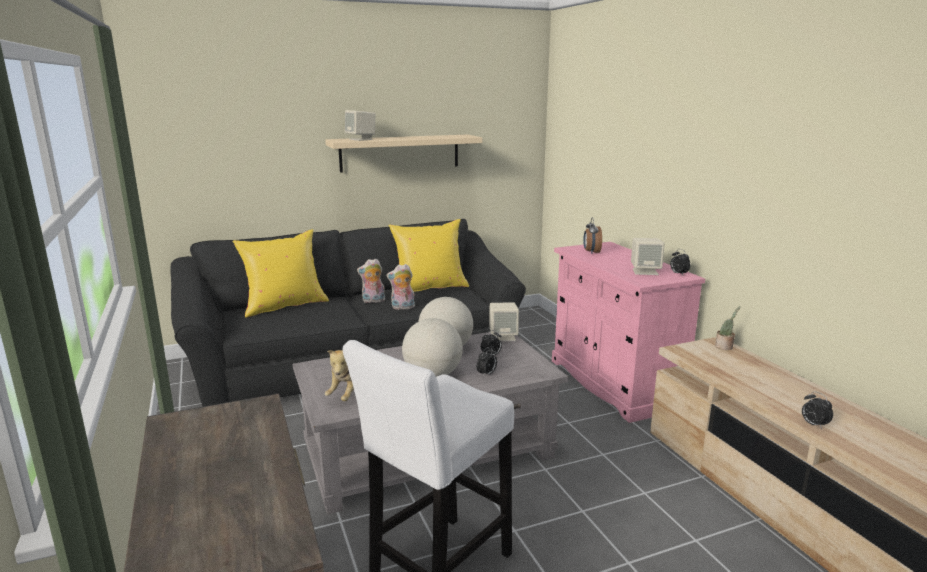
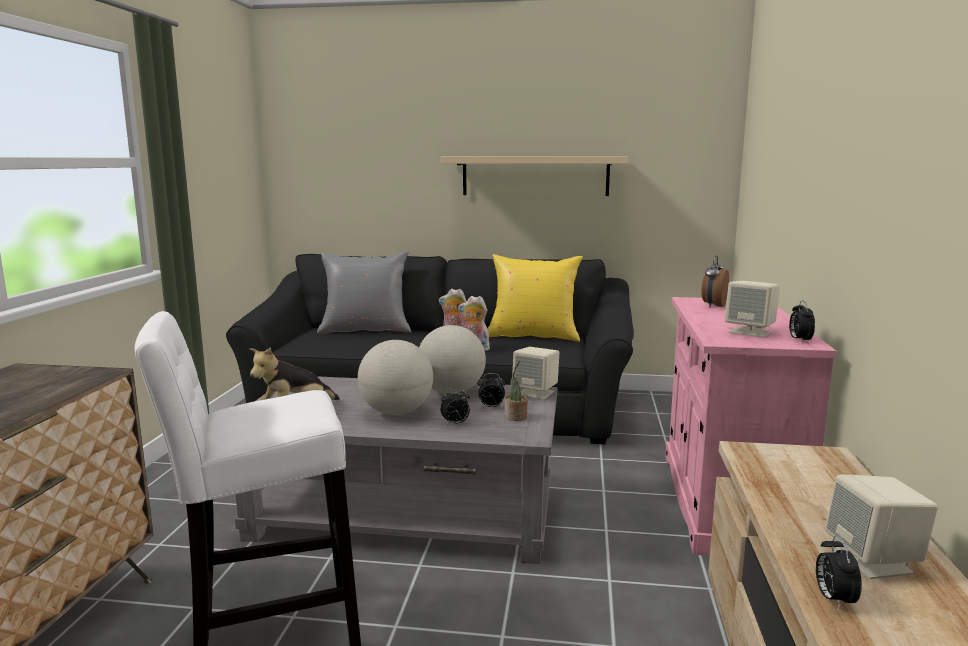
camera: 30 degrees right, 5 degrees down
yellow pillow [233,229,329,317] -> grey pillow [317,251,411,334]
beige speaker [345,110,375,141] -> beige speaker moved to [825,475,938,579]
potted plant [715,306,740,350] -> potted plant moved to [505,360,528,421]

